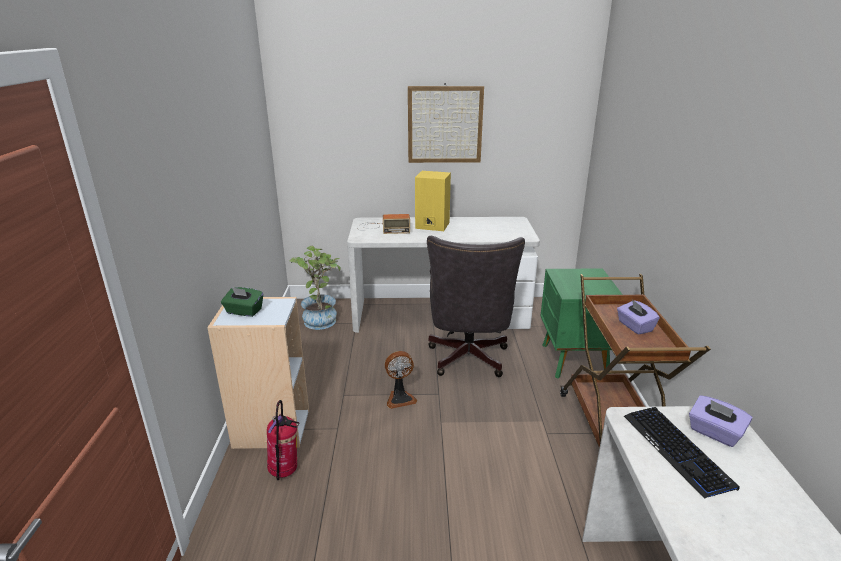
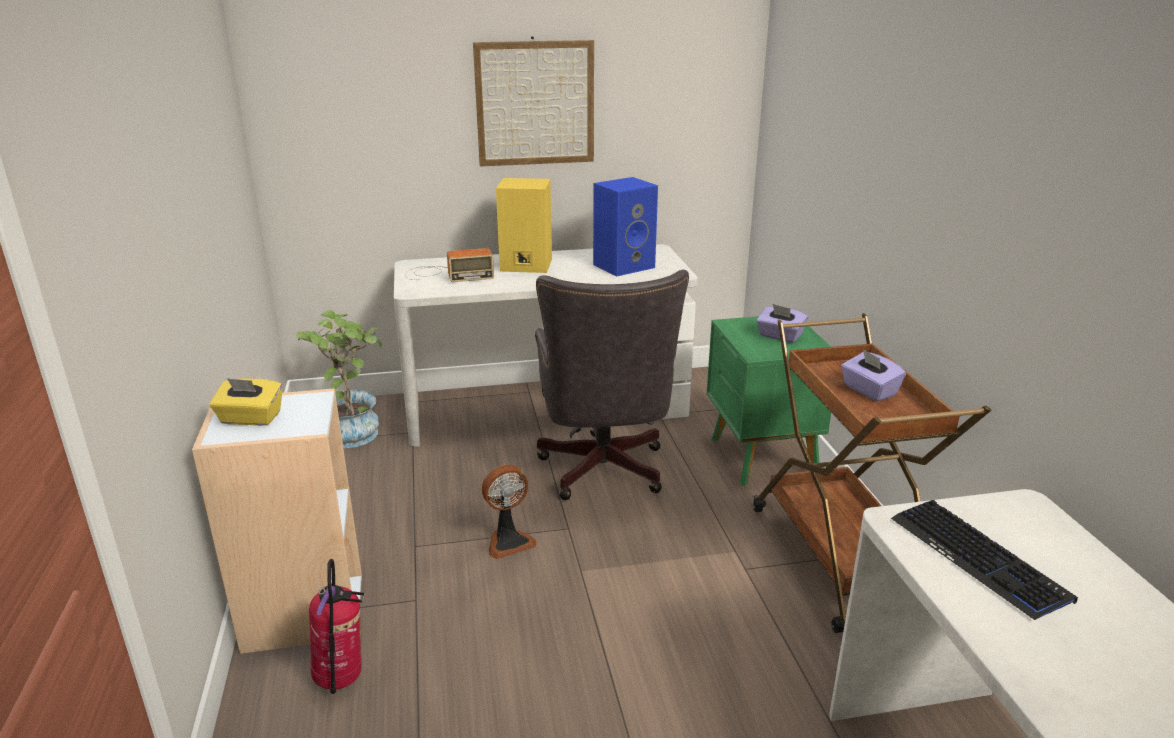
camera: 10 degrees left, 0 degrees up
green tissue box [221,287,263,317] -> yellow tissue box [210,378,283,426]
purple tissue box [689,395,752,447] -> purple tissue box moved to [757,304,808,343]
none -> blue speaker [593,177,658,276]

